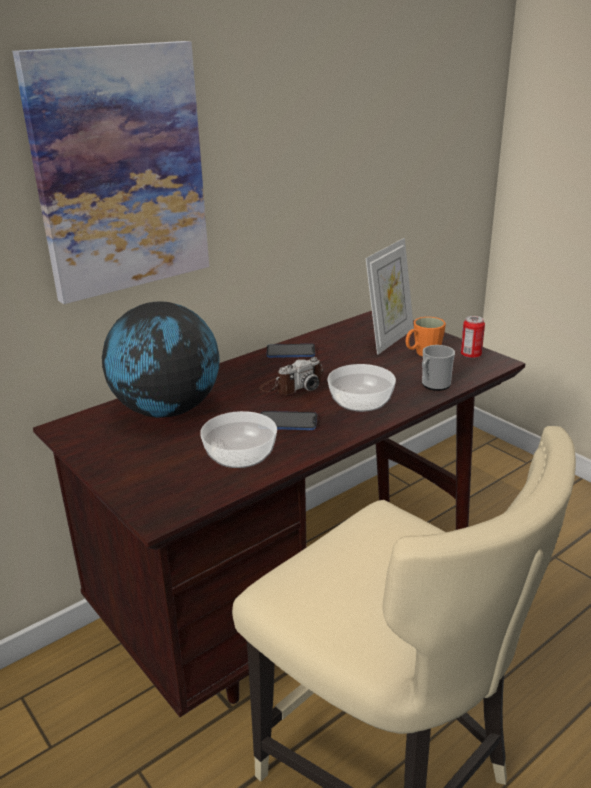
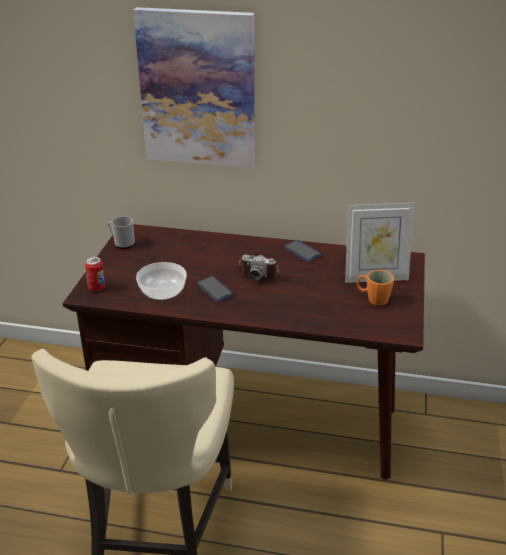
camera: 50 degrees right, 5 degrees up
globe [102,302,220,418] -> none
bowl [327,364,396,412] -> none
mug [422,345,455,391] -> mug moved to [107,216,135,249]
can [461,316,485,359] -> can moved to [85,257,106,291]

